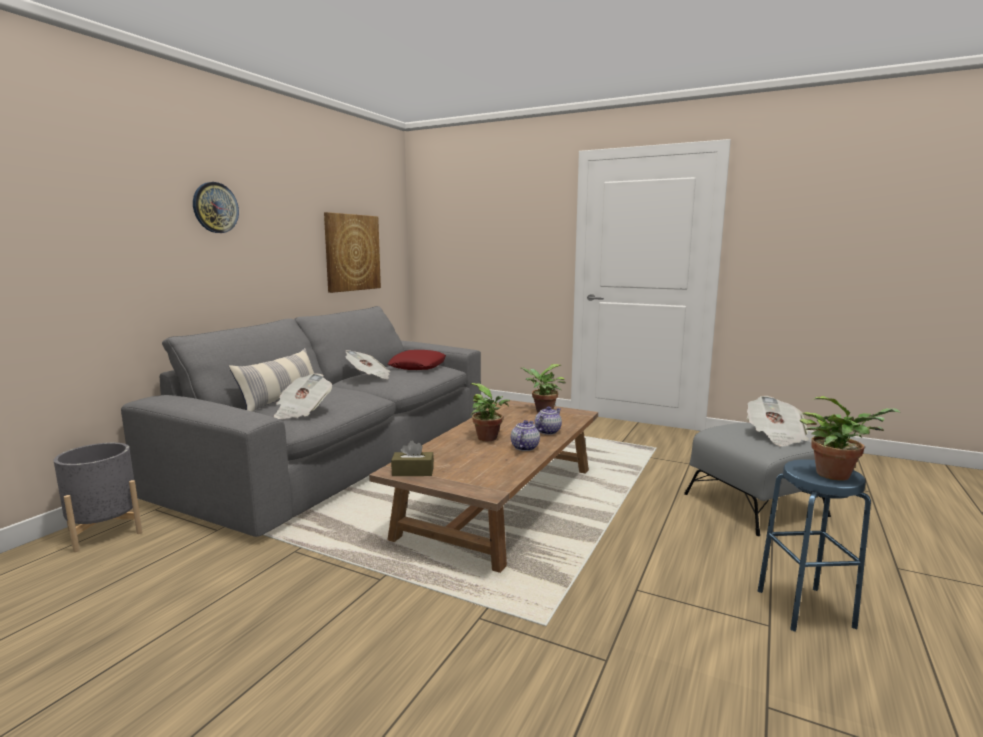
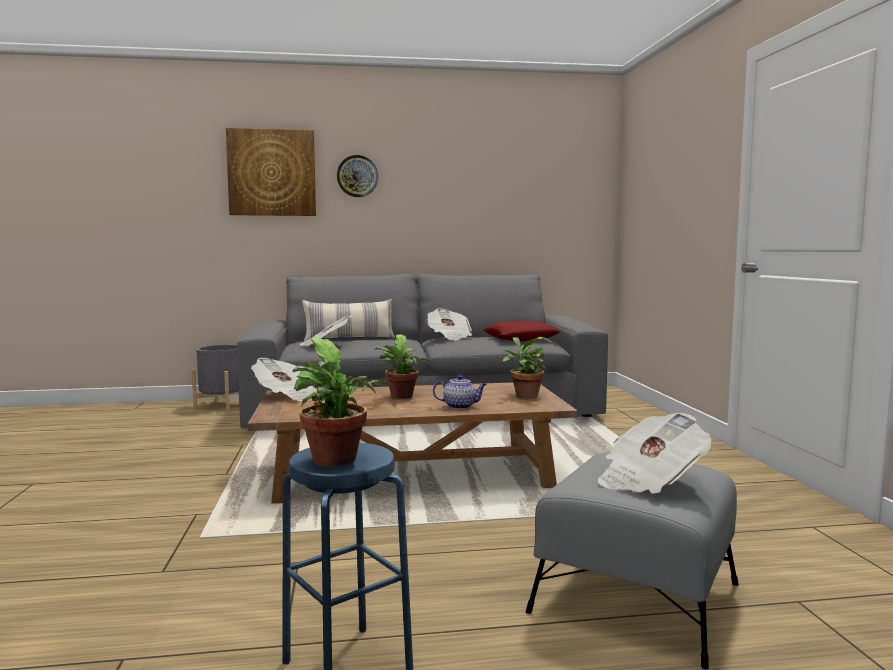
camera: 55 degrees right, 5 degrees down
picture [324,212,381,293] -> picture moved to [226,128,316,216]
brown tissue box [391,441,434,476] -> newspaper [251,358,317,401]
teapot [511,420,540,451] -> none

